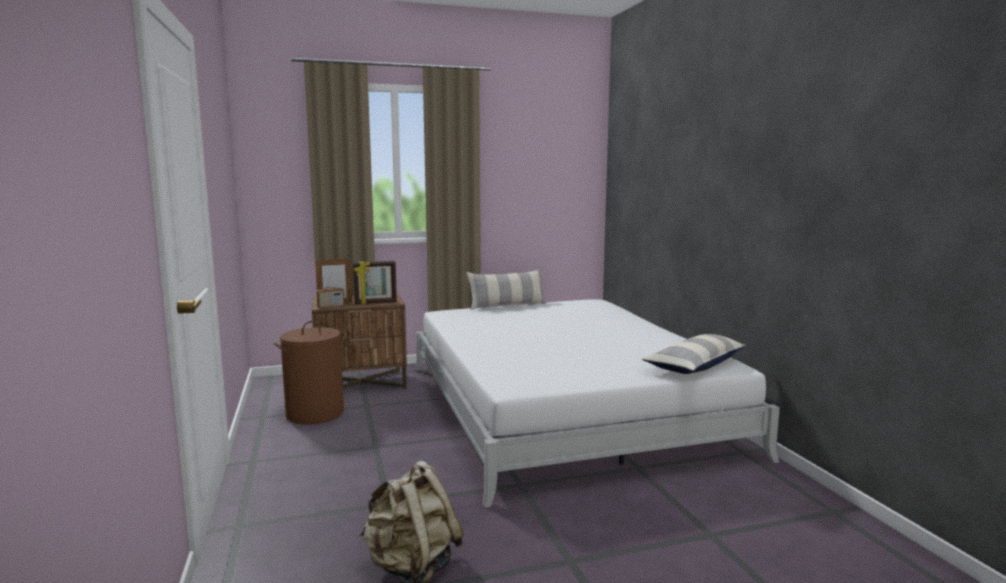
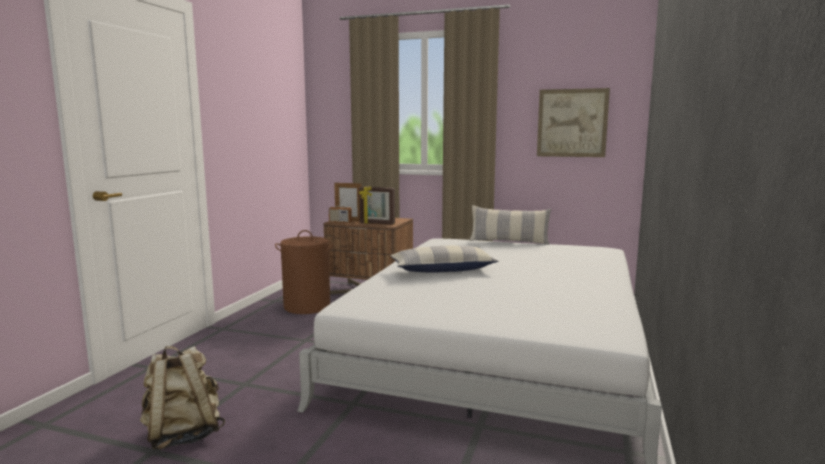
camera: 35 degrees right, 0 degrees up
pillow [642,334,747,374] -> pillow moved to [390,246,498,273]
none -> picture [537,88,610,157]

